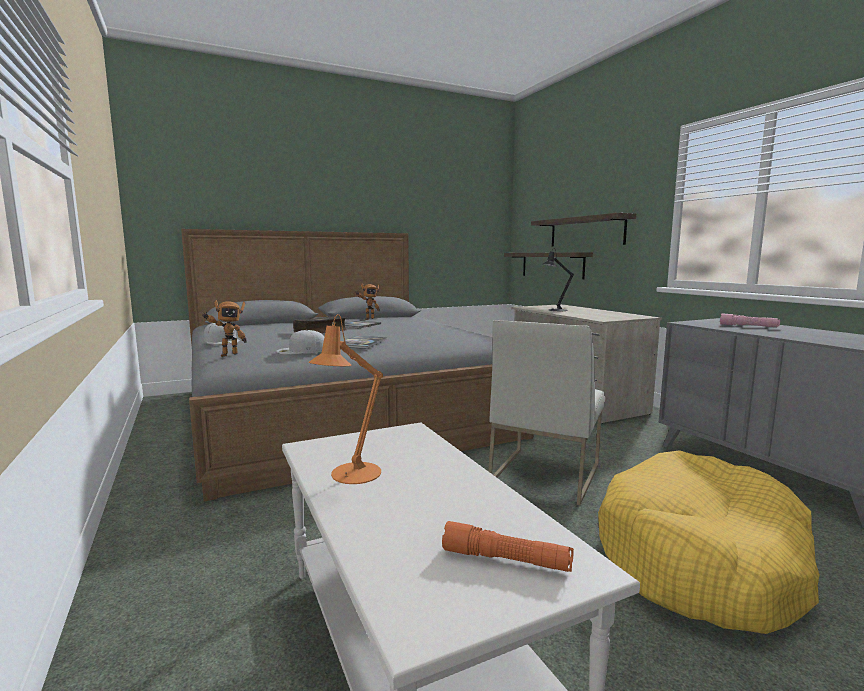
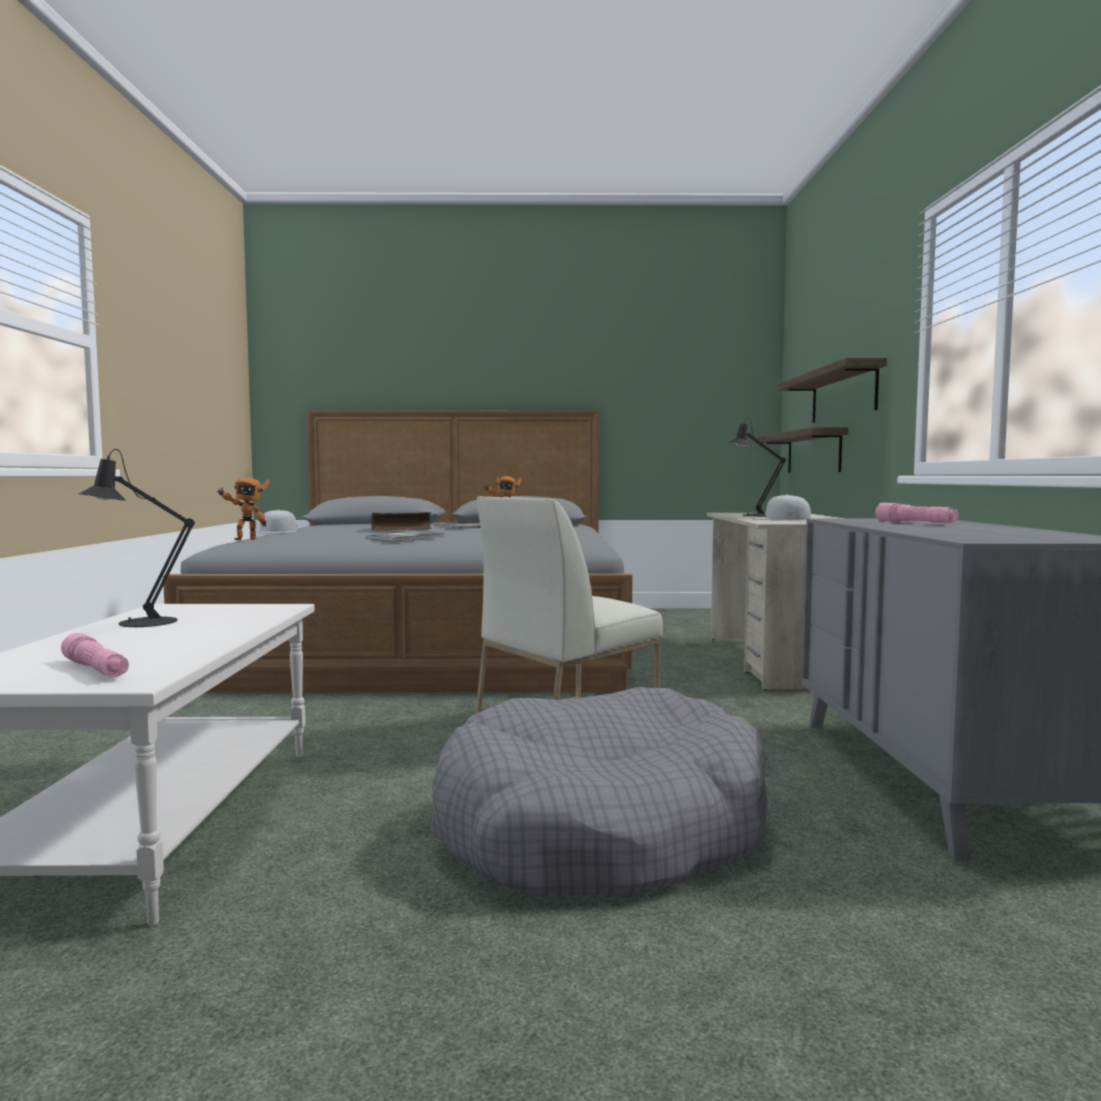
camera: 25 degrees right, 5 degrees down
white cap [276,330,324,354] -> white cap moved to [750,494,811,520]
orange table lamp [309,314,383,484] -> black table lamp [79,449,195,627]
orange flashlight [442,521,574,572] -> pink flashlight [61,633,129,678]
yellow dog bed [598,450,820,634] -> grey dog bed [431,687,768,898]

